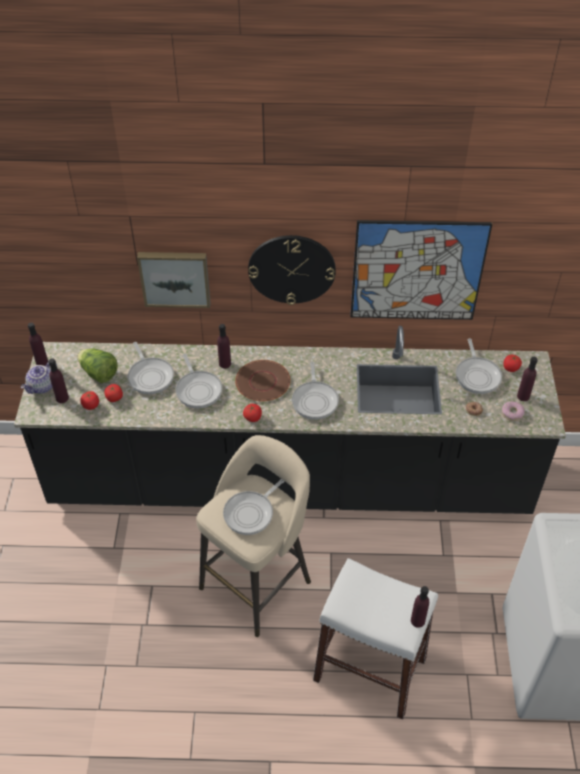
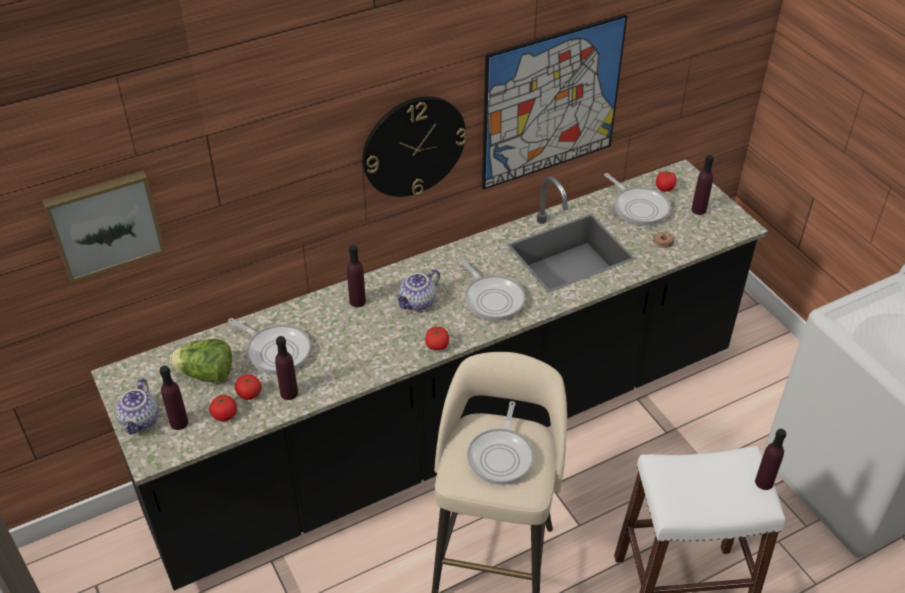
camera: 30 degrees left, 5 degrees down
purple bottle [28,323,48,366] -> purple bottle moved to [275,336,298,400]
picture [137,252,211,308] -> picture moved to [42,171,165,283]
frying pan [176,354,222,409] -> none
brown plate [235,360,290,401] -> teapot [394,269,440,311]
donut [502,401,525,421] -> none

